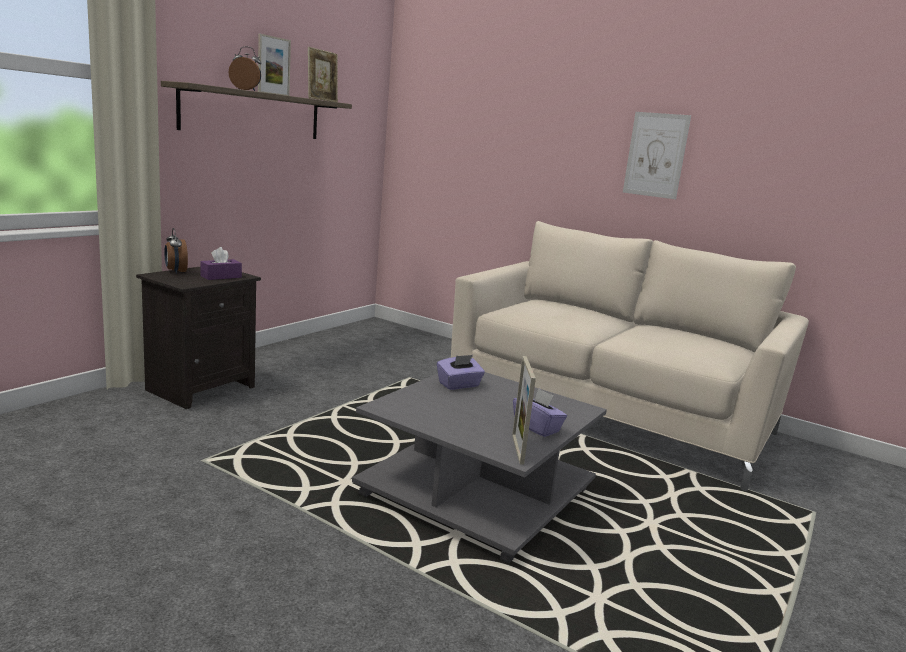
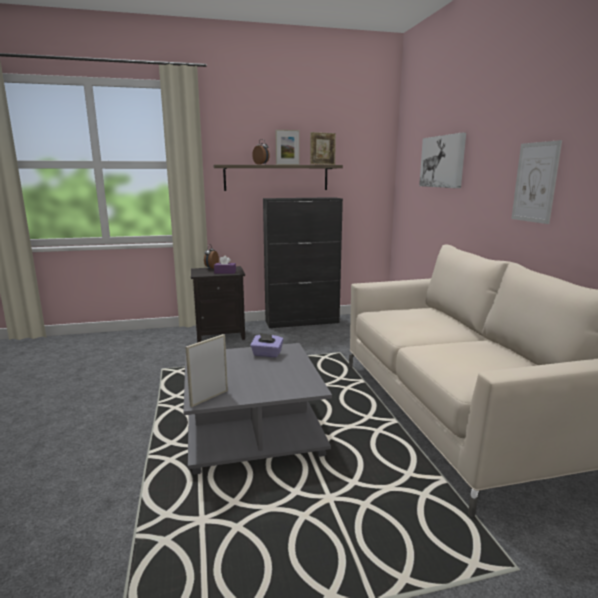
camera: 45 degrees right, 0 degrees up
purple tissue box [513,388,567,437] -> none
none -> black cabinet [263,197,343,328]
none -> picture [419,133,466,188]

